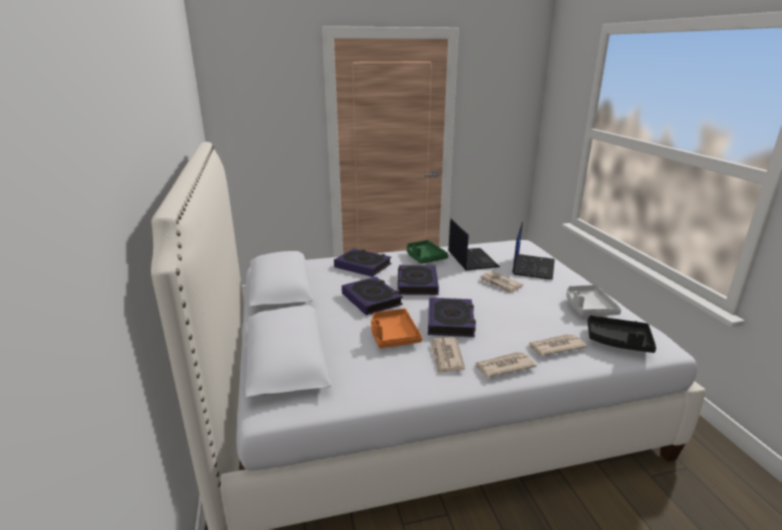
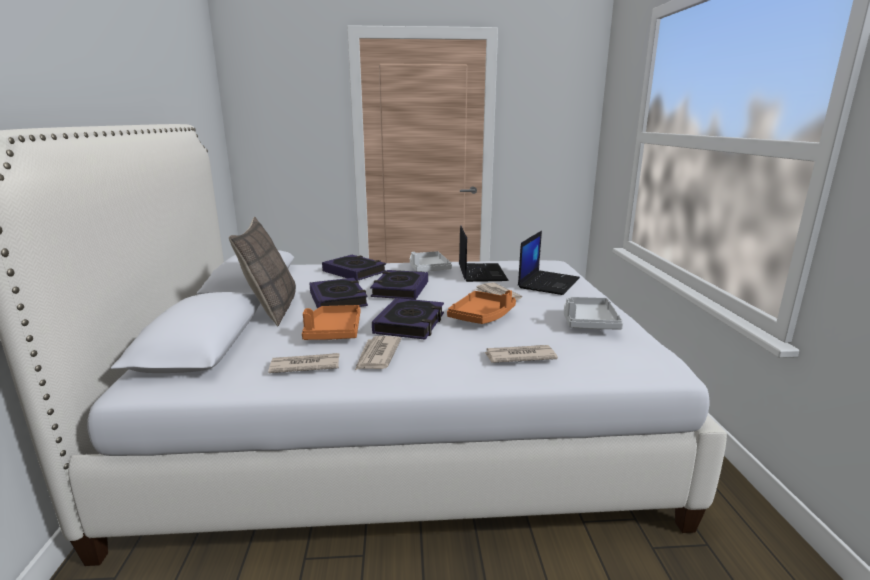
camera: 10 degrees right, 5 degrees down
green tray [407,240,448,264] -> white tray [410,251,452,272]
newspaper [474,352,537,377] -> newspaper moved to [268,353,339,373]
black tray [588,315,656,353] -> none
none -> pillow [229,217,296,326]
none -> orange tray [447,290,516,324]

